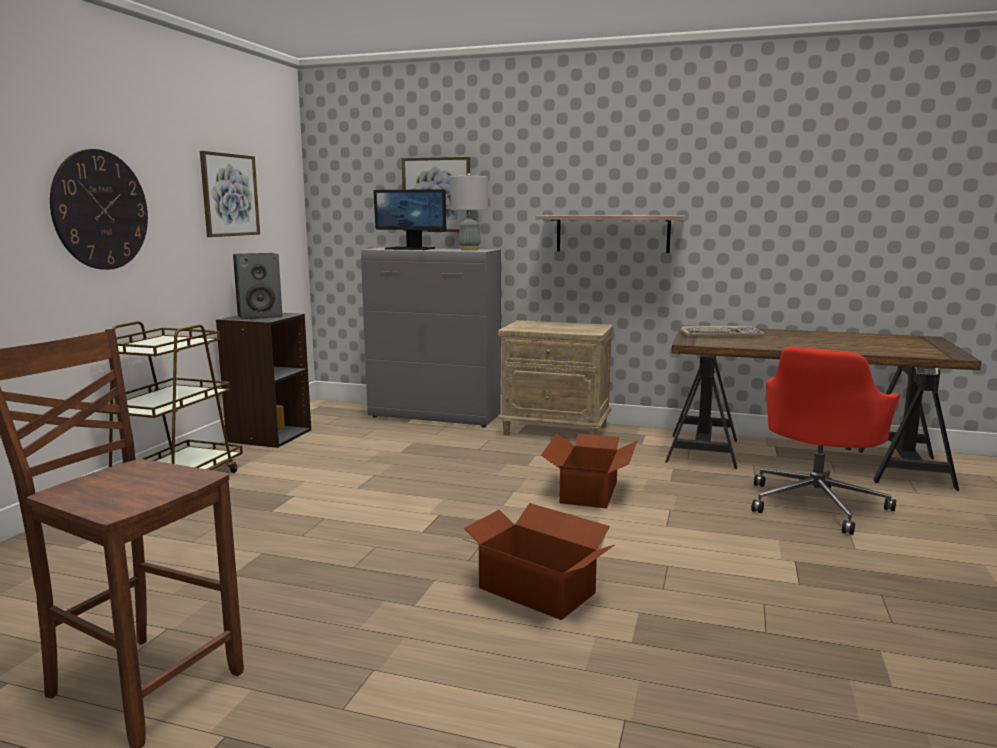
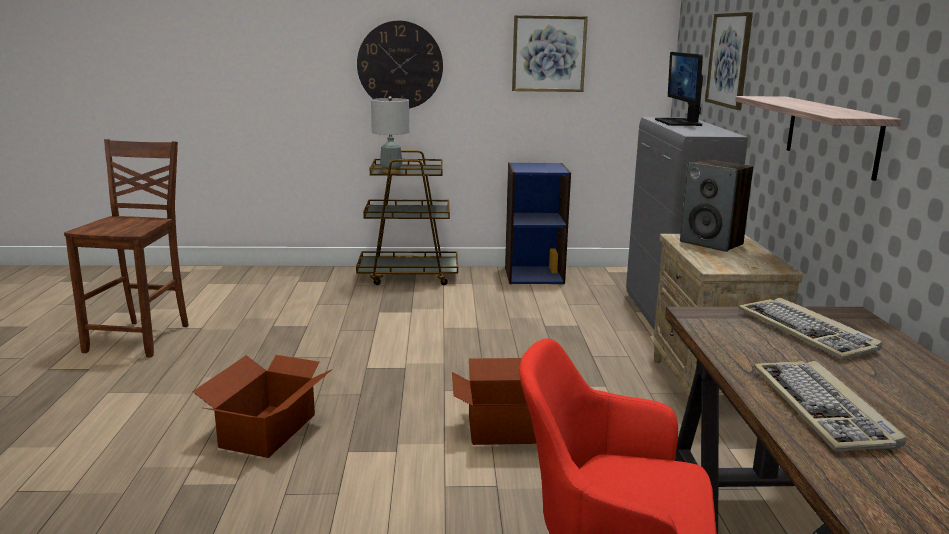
camera: 70 degrees right, 5 degrees up
black bookcase [216,313,311,448] -> blue bookcase [505,162,571,284]
speaker [233,253,282,319] -> speaker moved to [680,160,753,252]
grey table lamp [450,173,488,250] -> grey table lamp moved to [371,96,409,173]
none -> keyboard [754,361,906,451]

